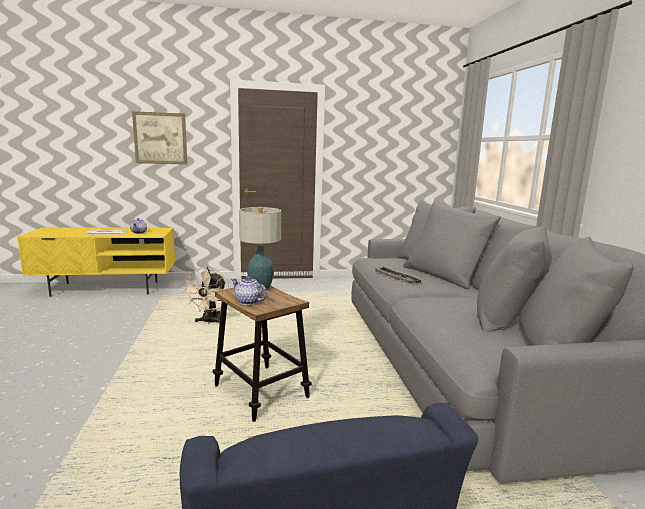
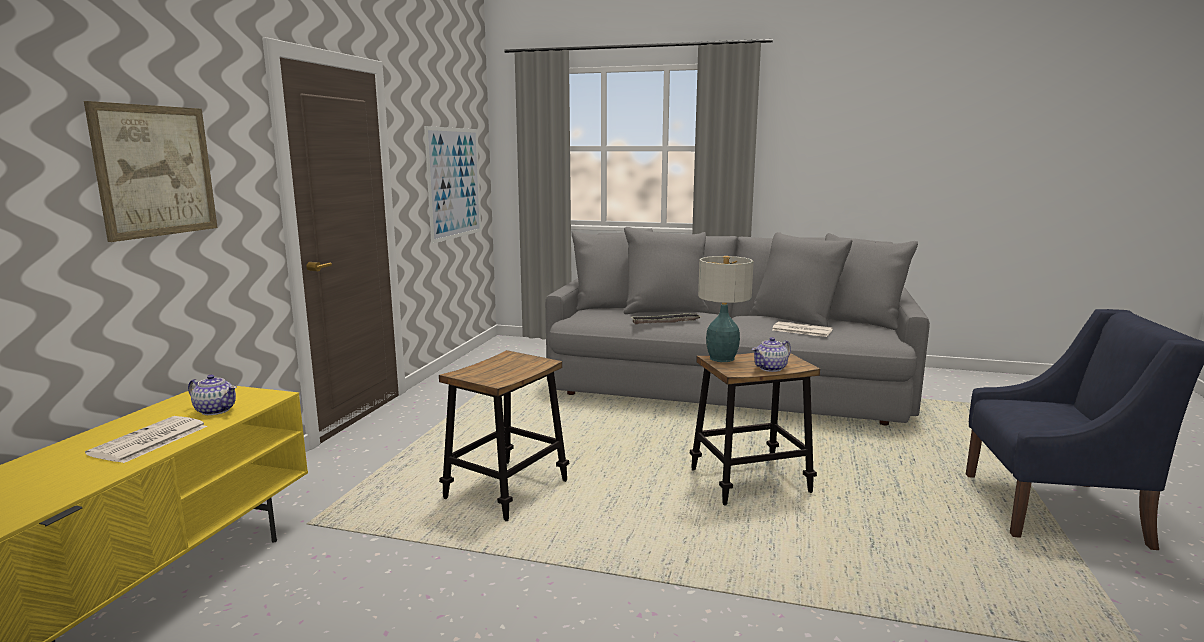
camera: 65 degrees left, 0 degrees up
beige fan [184,267,229,324] -> stool [439,350,569,521]
none -> picture [424,126,481,244]
none -> newspaper [772,321,833,337]

